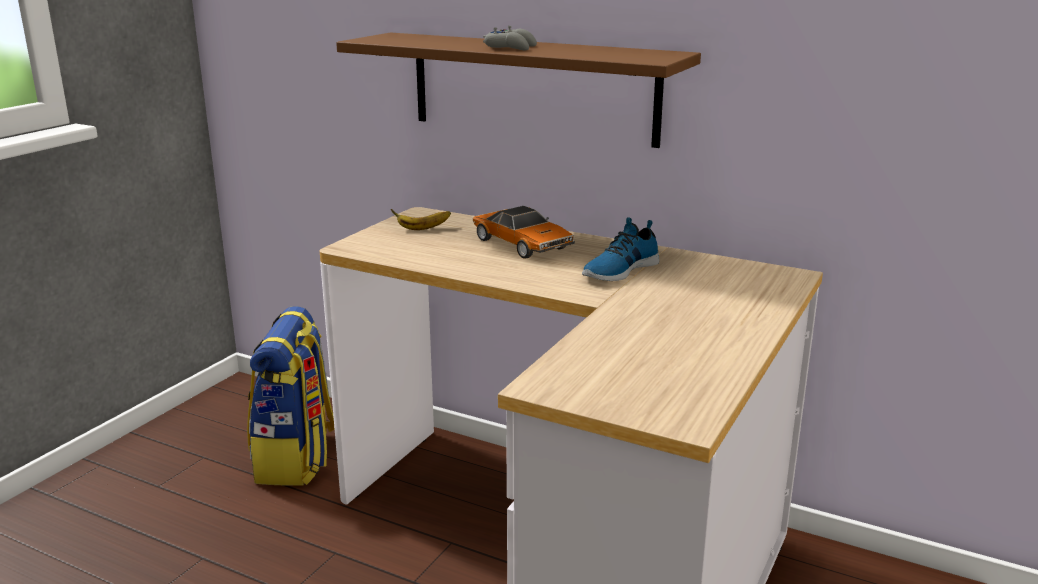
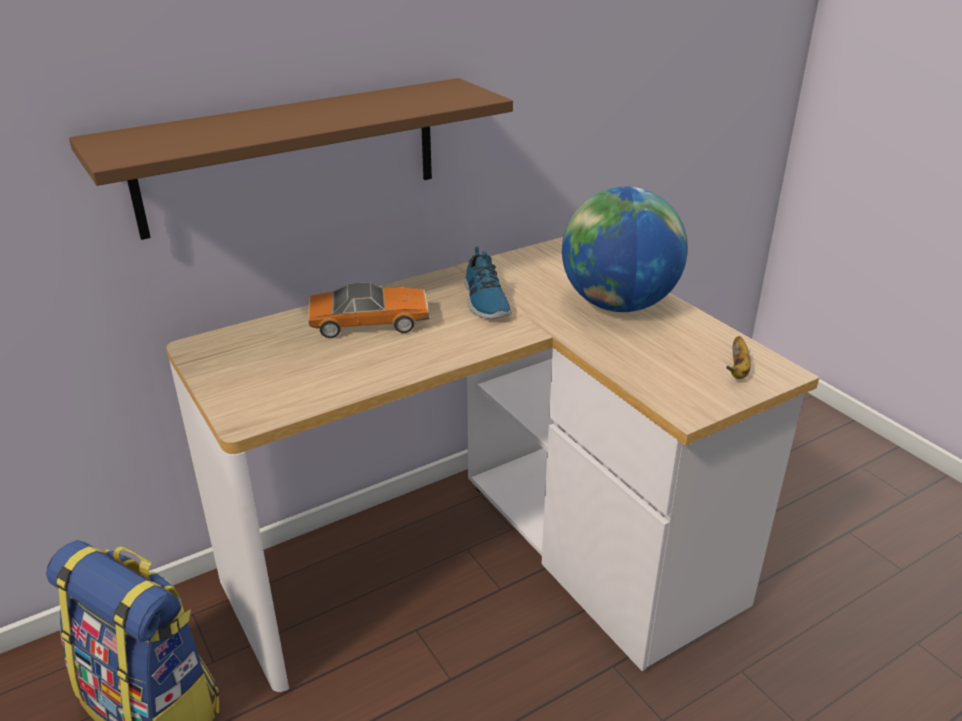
camera: 60 degrees left, 10 degrees up
banana [391,209,451,230] -> banana moved to [727,336,751,379]
grey game controller [483,26,537,50] -> none
none -> globe [562,186,688,312]

